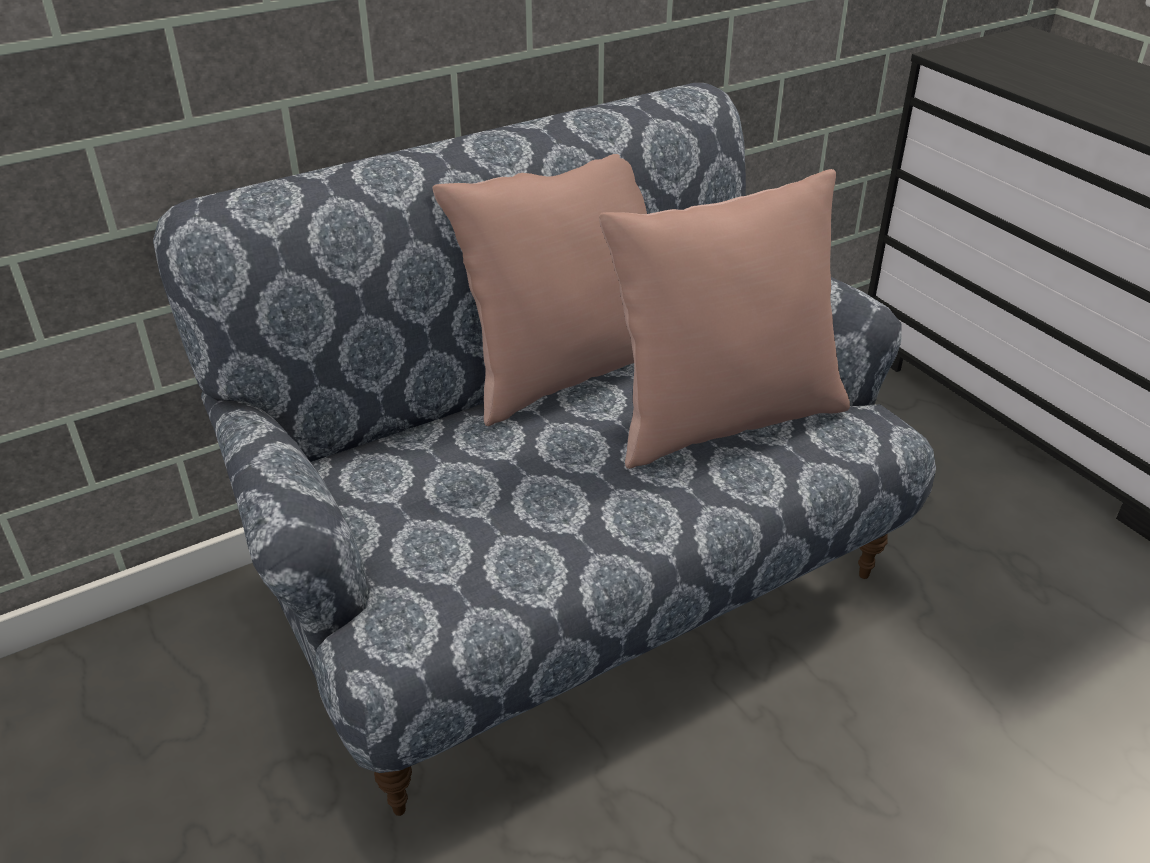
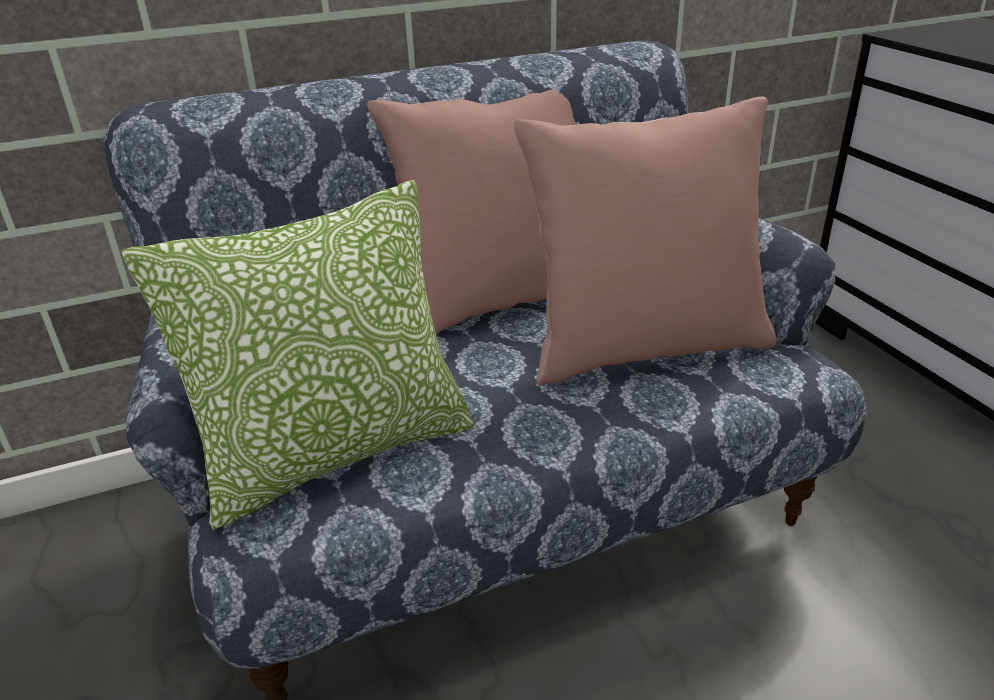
camera: 10 degrees right, 5 degrees down
none -> pillow [121,180,474,530]

